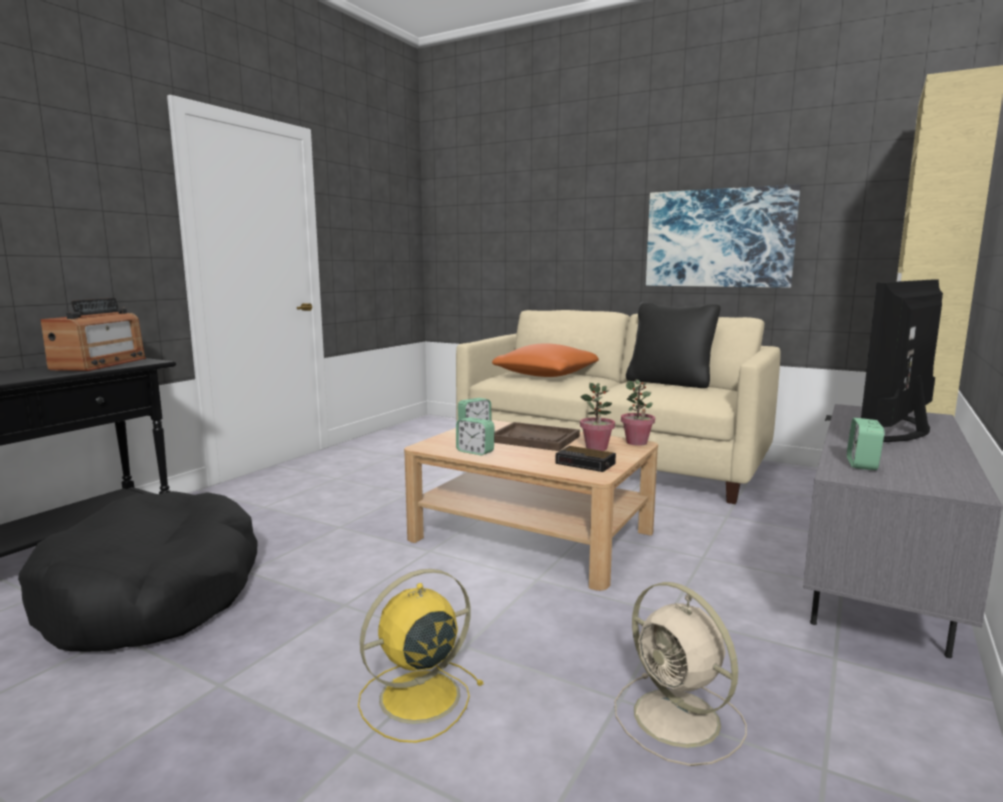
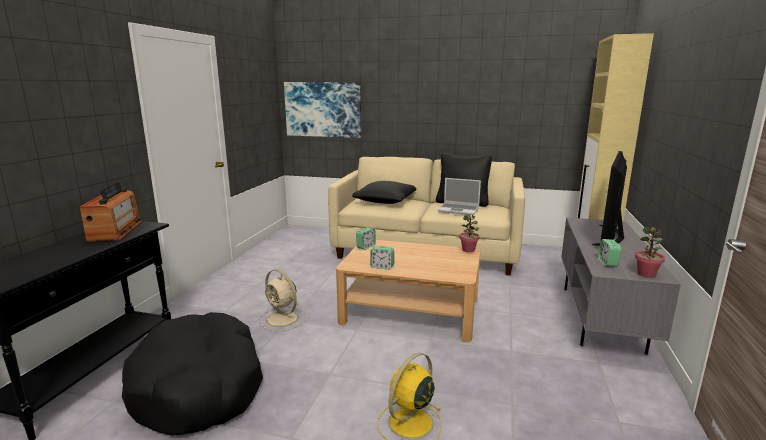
camera: 15 degrees left, 5 degrees up
orange pillow [492,343,599,377] -> black pillow [352,181,416,204]
brown tray [494,422,580,451] -> none
alarm clock [555,446,616,472] -> none
potted plant [580,383,615,451] -> potted plant moved to [635,227,665,278]
beige fan [614,582,747,766] -> beige fan moved to [259,269,308,331]
picture [646,184,801,288] -> picture moved to [284,82,361,138]
none -> laptop [437,178,481,215]

